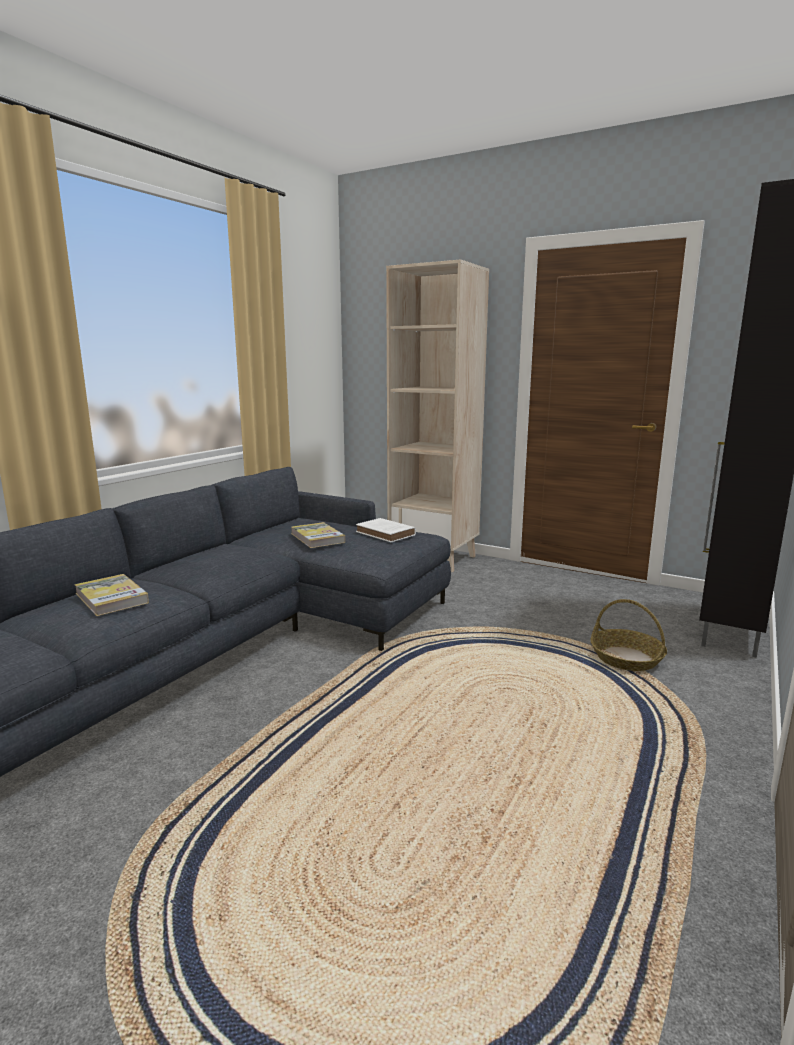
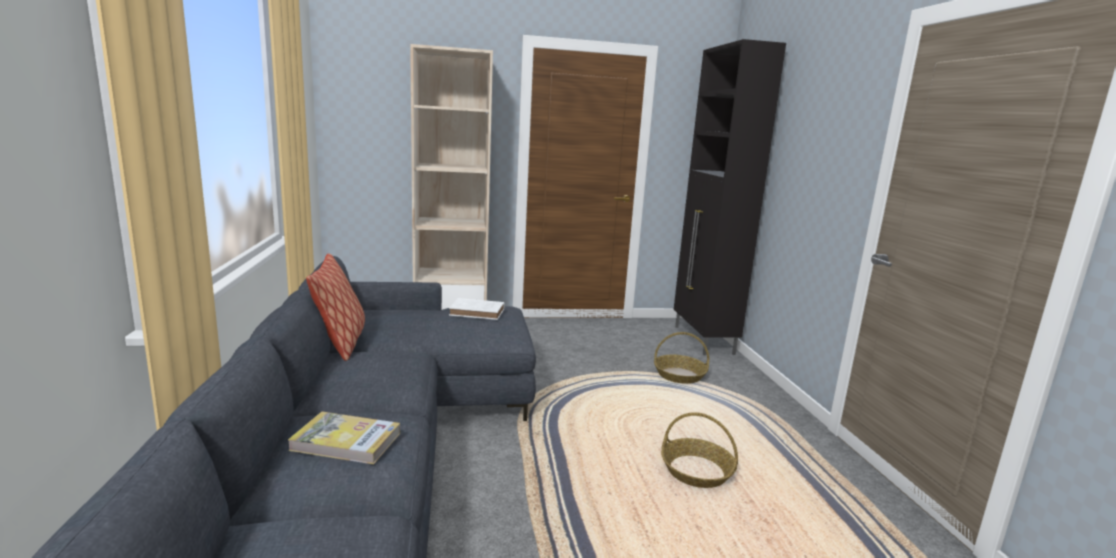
camera: 40 degrees left, 0 degrees up
book [291,522,345,548] -> none
none -> pillow [306,253,365,361]
none -> basket [661,412,738,488]

